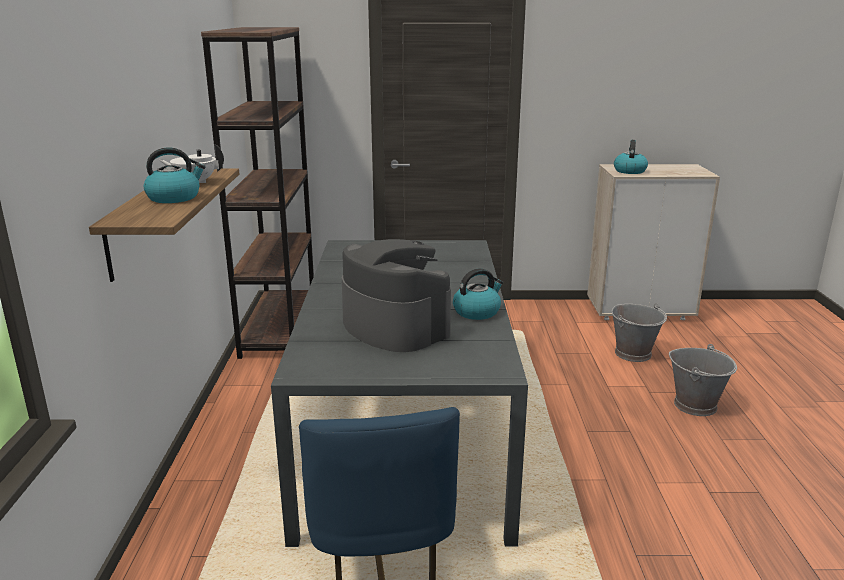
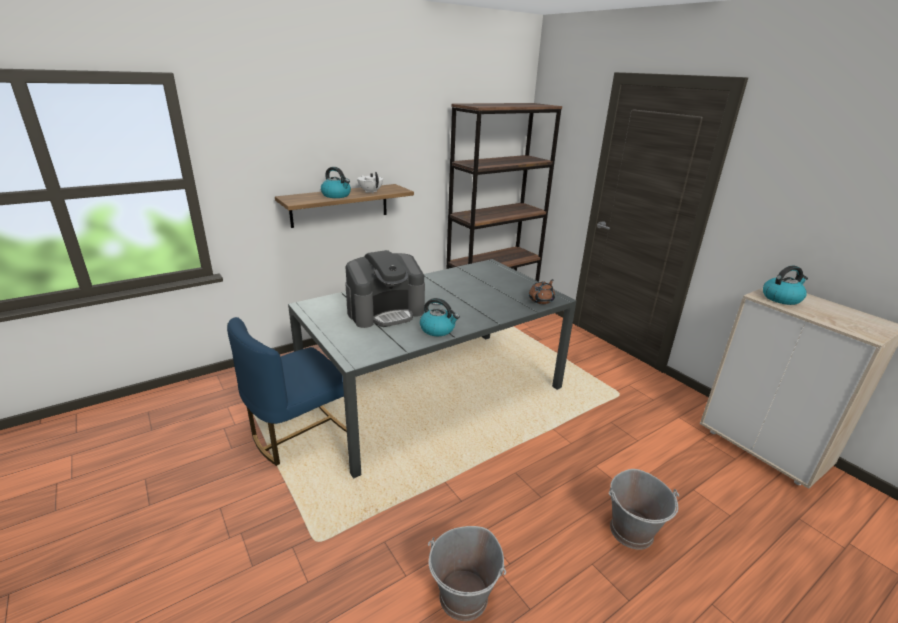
camera: 55 degrees right, 5 degrees up
coffee machine [342,239,451,352] -> coffee machine turned 45 degrees clockwise [345,250,425,328]
grey bucket [612,303,667,362] -> grey bucket moved to [428,526,506,621]
none -> brown teapot [529,279,555,304]

